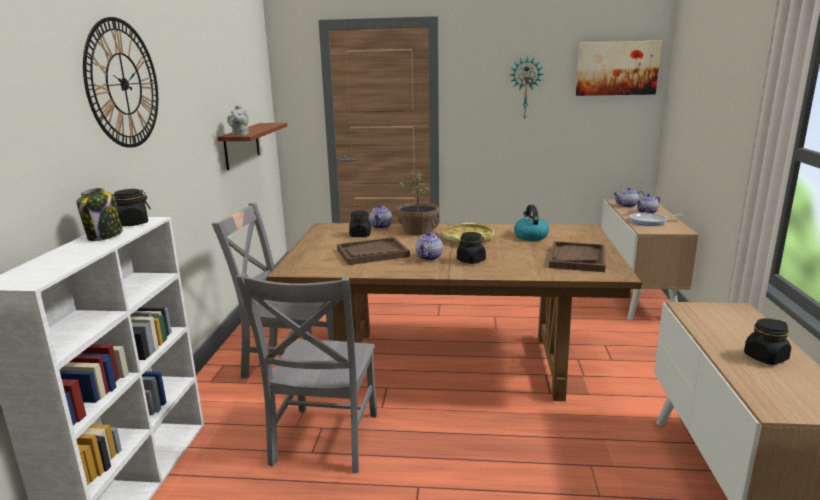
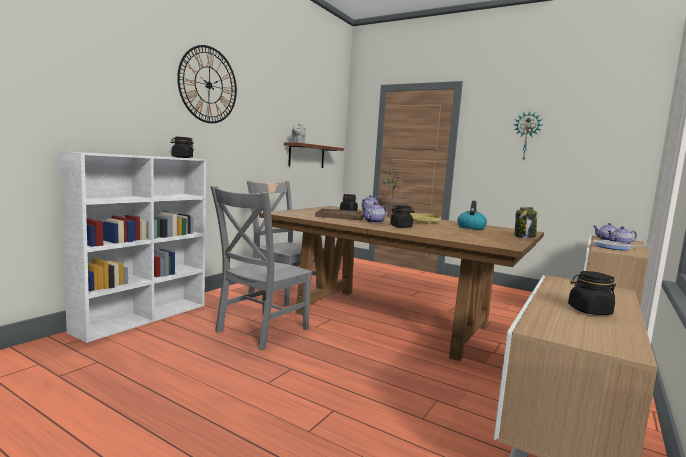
camera: 25 degrees right, 10 degrees down
jar [76,188,123,241] -> jar moved to [515,207,537,238]
brown tray [549,241,606,272] -> none
picture [576,41,661,96] -> none

